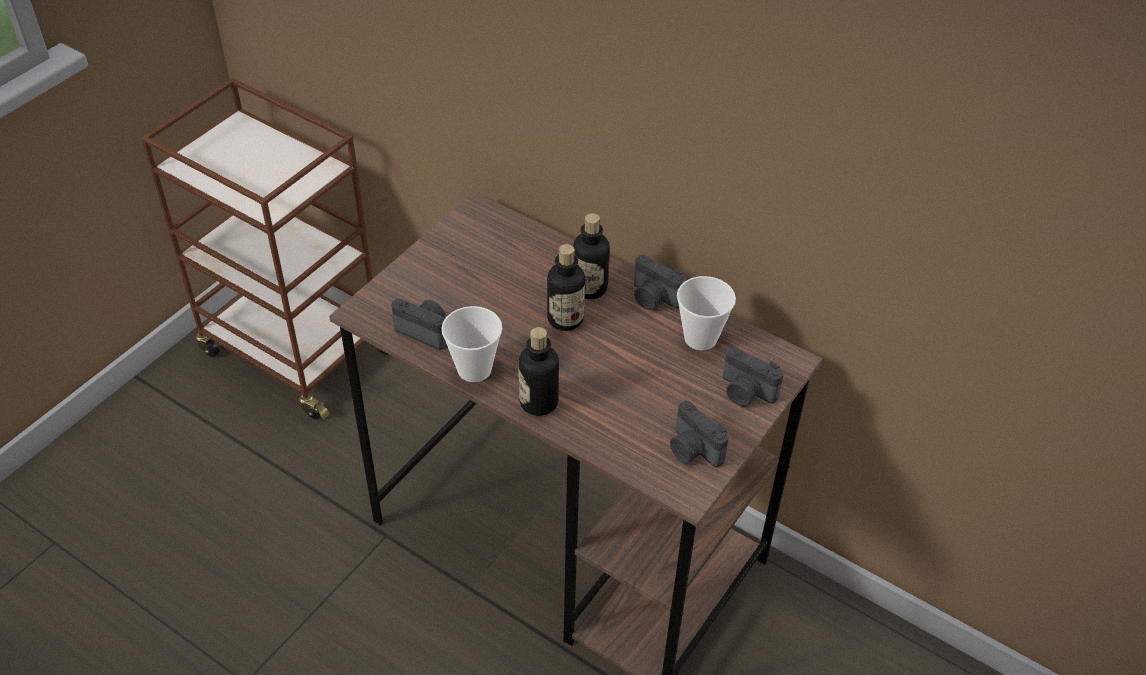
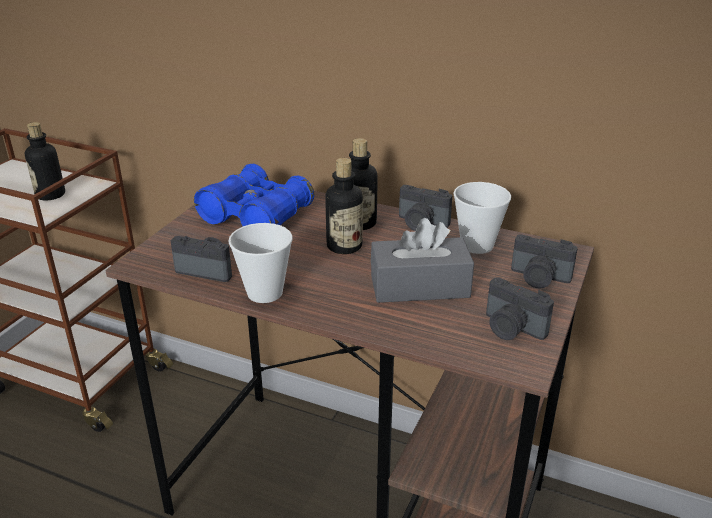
camera: 10 degrees left, 15 degrees down
bottle [519,327,559,416] -> bottle moved to [25,122,65,201]
none -> blue binoculars [194,164,314,226]
none -> grey tissue box [371,218,474,303]

